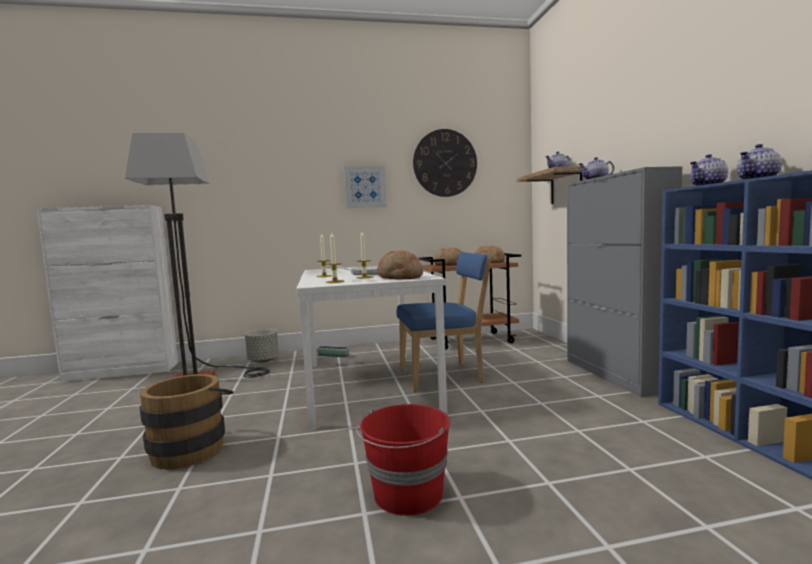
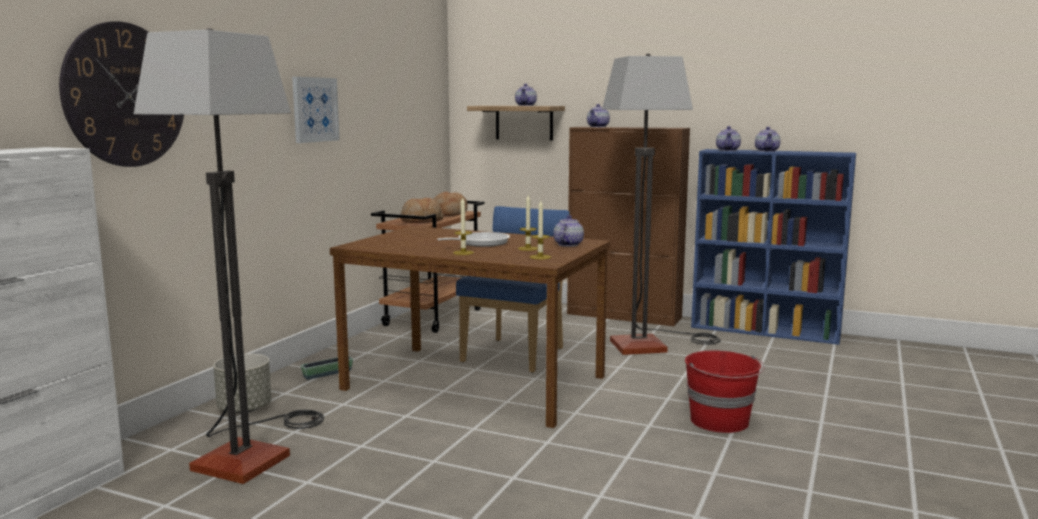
camera: 55 degrees left, 5 degrees up
brown bucket [140,374,234,469] -> none
white dining table [296,267,447,431] -> brown dining table [330,226,610,428]
bread [377,251,423,280] -> teapot [553,215,584,246]
wall clock [413,129,477,197] -> wall clock moved to [59,21,184,167]
grey cabinet [567,166,682,397] -> brown cabinet [567,126,690,326]
none -> floor lamp [602,54,721,355]

